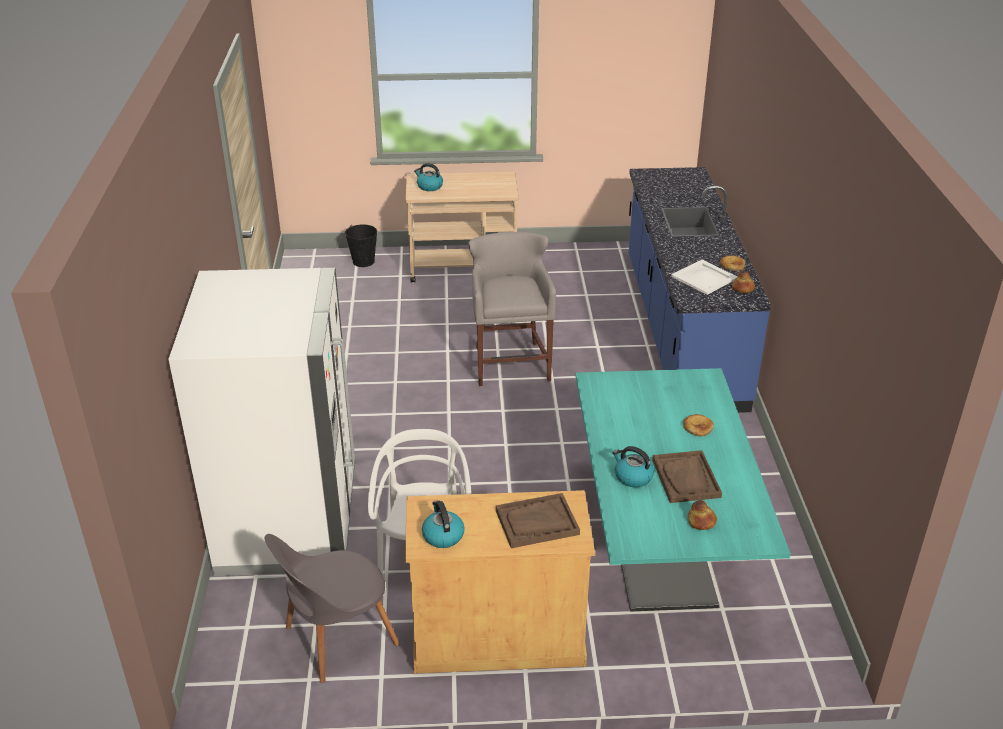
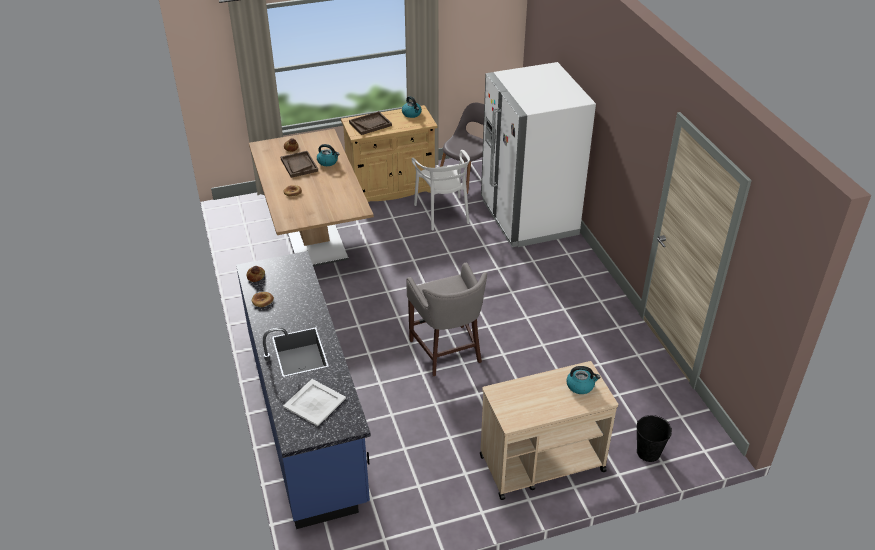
camera: 165 degrees right, 5 degrees up
turquoise dining table [575,368,791,612] -> brown dining table [249,129,374,267]
white tray [671,260,737,295] -> white tray moved to [283,379,346,426]

